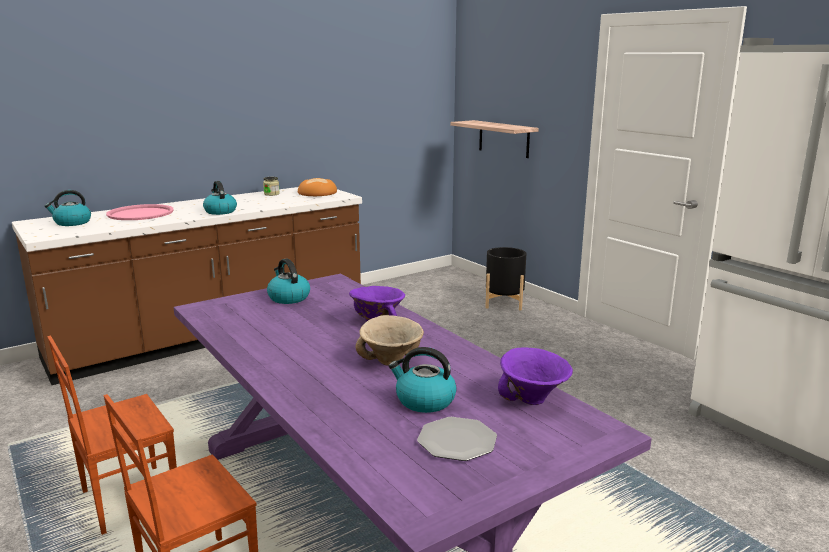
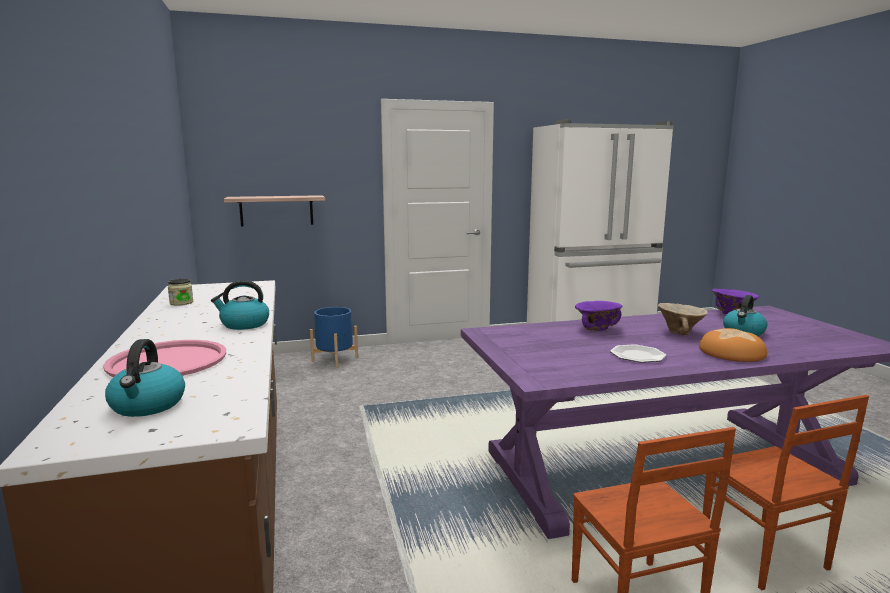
camera: 70 degrees left, 5 degrees down
kettle [267,259,310,304] -> none
bread [298,178,337,196] -> bread moved to [699,328,767,362]
plate [417,417,497,461] -> plate moved to [610,344,666,363]
black planter [485,247,526,311] -> blue planter [310,307,358,367]

